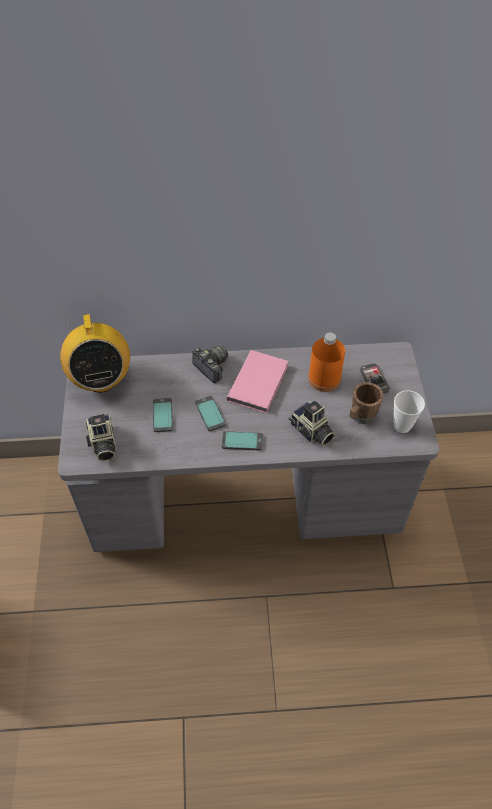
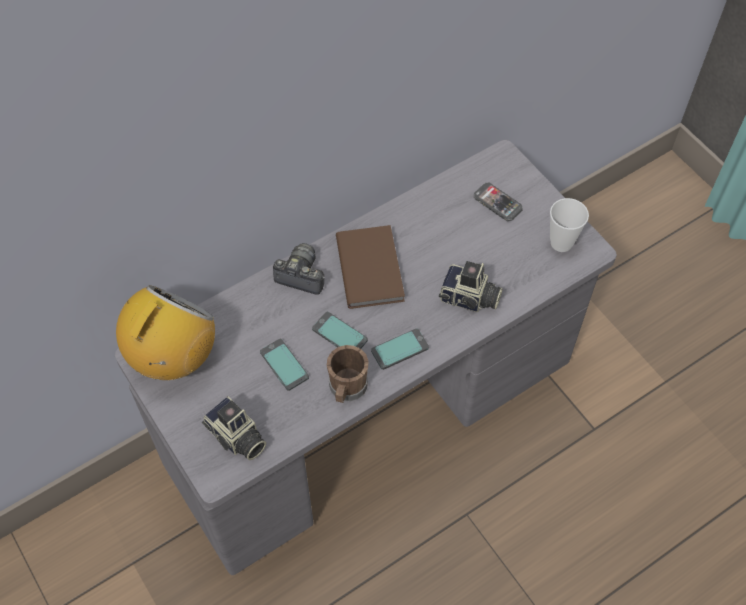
camera: 30 degrees left, 5 degrees up
radio [60,314,130,393] -> radio turned 105 degrees counterclockwise [116,285,215,380]
pink book [227,350,289,413] -> brown book [336,225,405,309]
orange bottle [308,332,345,392] -> none
brown mug [349,382,383,424] -> brown mug moved to [327,345,369,403]

